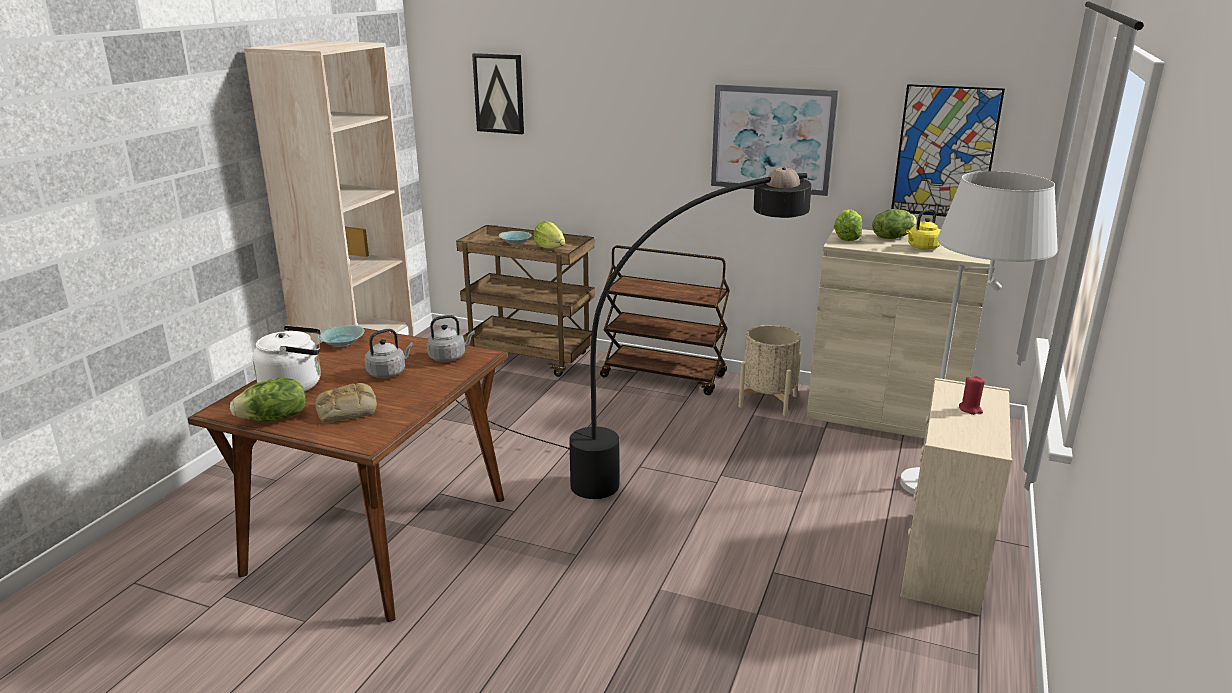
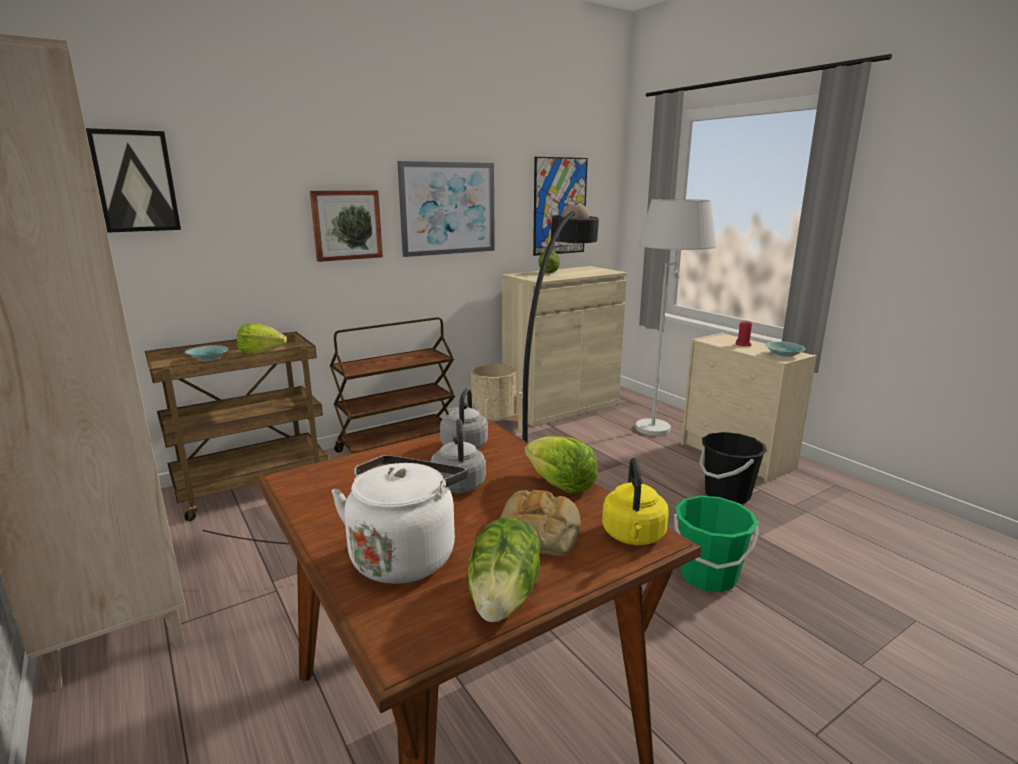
camera: 55 degrees left, 5 degrees down
turquoise bowl [318,325,365,347] -> turquoise bowl moved to [765,341,805,357]
lettuce [834,209,862,241] -> lettuce moved to [525,436,598,494]
yellow kettle [906,209,941,250] -> yellow kettle moved to [602,458,669,545]
none -> picture [310,190,383,262]
none -> green bucket [674,496,759,592]
none -> black bucket [699,432,767,504]

